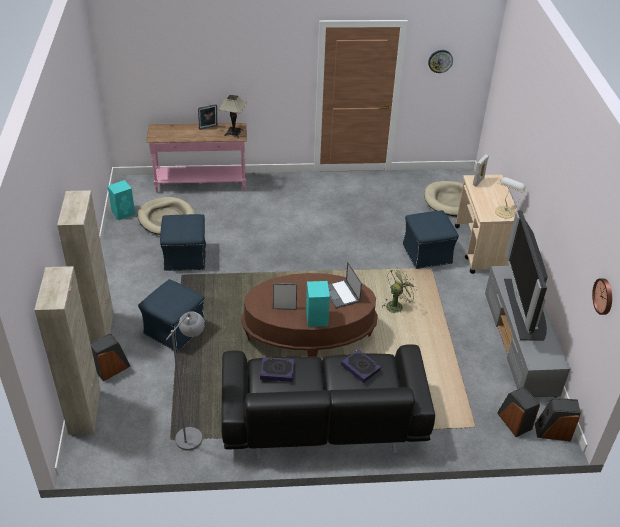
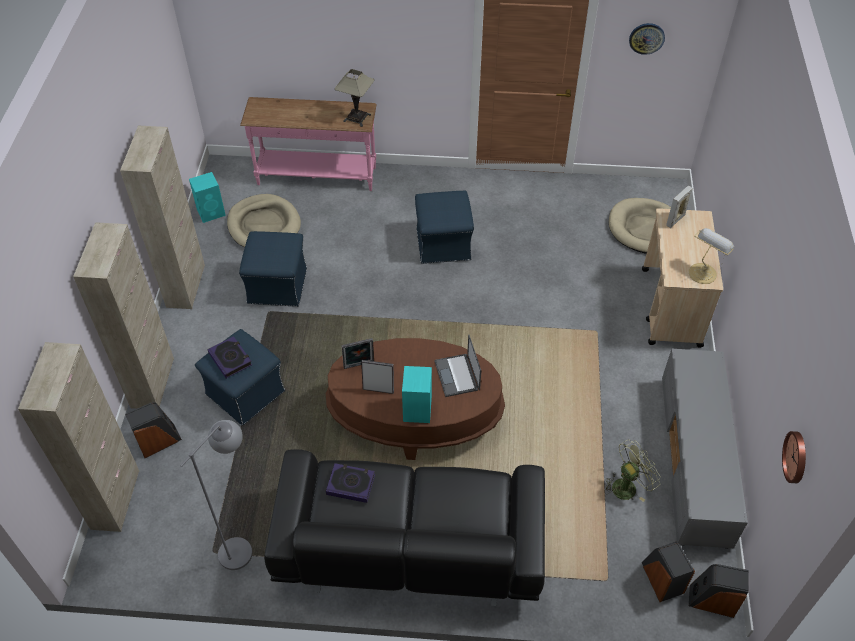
camera: 10 degrees right, 10 degrees up
picture frame [198,104,217,130] -> picture frame moved to [342,338,374,369]
book [341,349,381,383] -> book moved to [207,336,252,378]
green fan [382,267,418,313] -> green fan moved to [604,440,661,502]
blue ottoman [402,210,459,269] -> blue ottoman moved to [415,191,474,264]
television [504,210,548,341] -> none
none -> beige cabinet [120,126,205,309]

